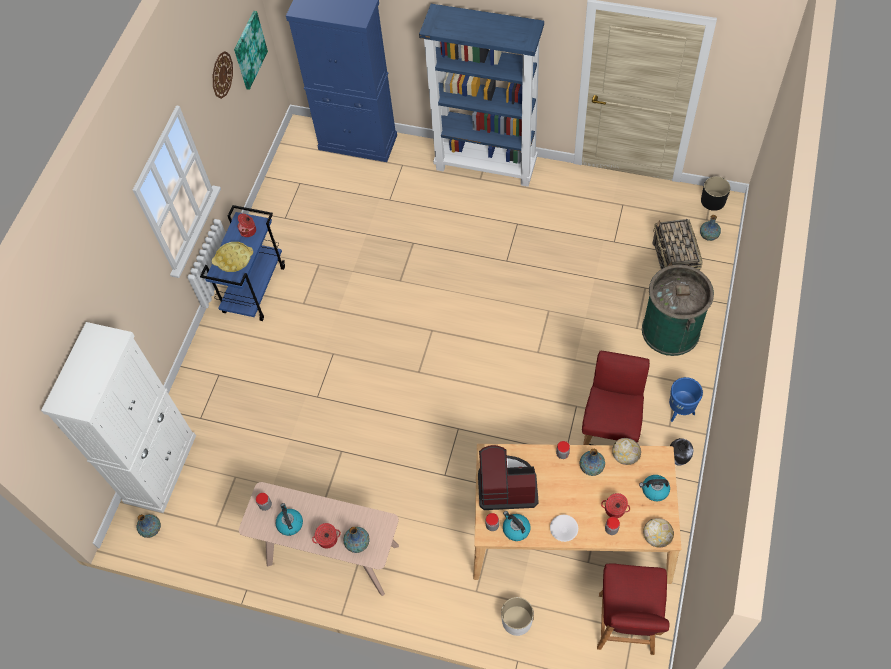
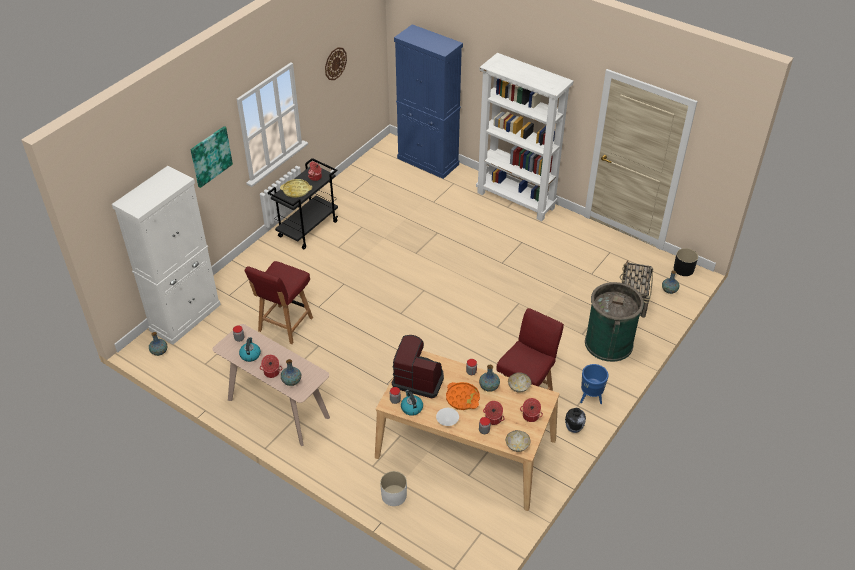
camera: 15 degrees right, 15 degrees down
blue cart [200,205,285,321] -> black cart [267,158,338,249]
picture [234,11,268,90] -> picture moved to [190,126,233,188]
blue bookcase [419,4,544,187] -> white bookcase [476,53,573,221]
red chair [597,563,669,655] -> red chair moved to [244,261,313,344]
kettle [639,475,670,501] -> cooking pot [520,398,543,422]
none -> orange tray [446,382,480,410]

